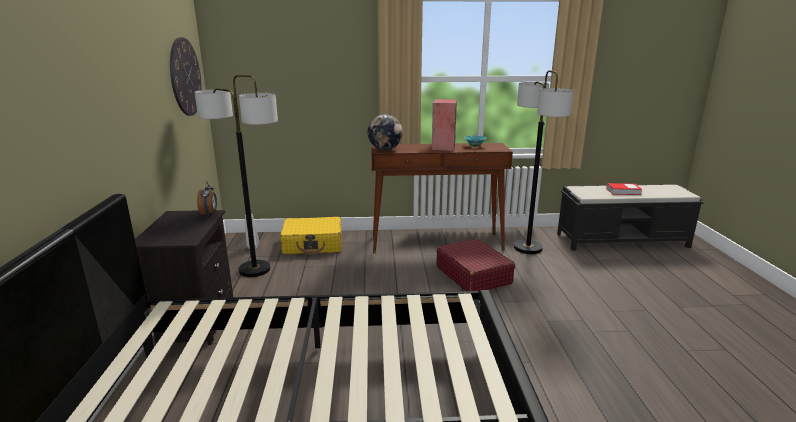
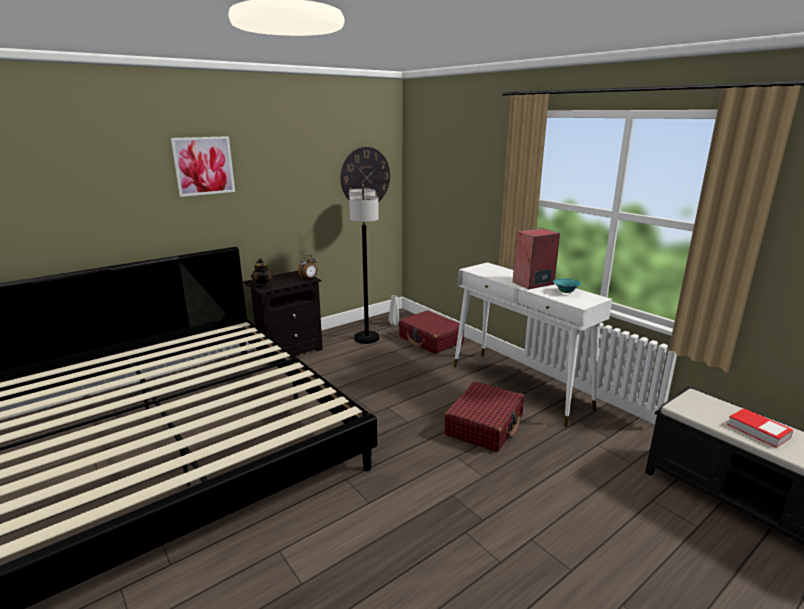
camera: 55 degrees right, 0 degrees up
yellow suitcase [280,217,341,255] -> red suitcase [399,310,464,354]
globe [368,114,403,150] -> none
brown console table [372,143,513,254] -> white console table [454,262,612,427]
floor lamp [514,70,574,254] -> none
none -> picture [171,136,235,197]
none -> teapot [251,258,273,287]

